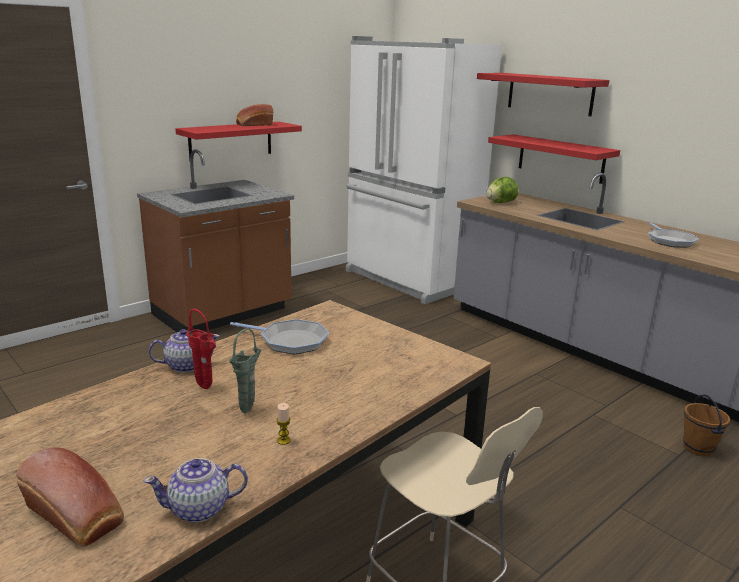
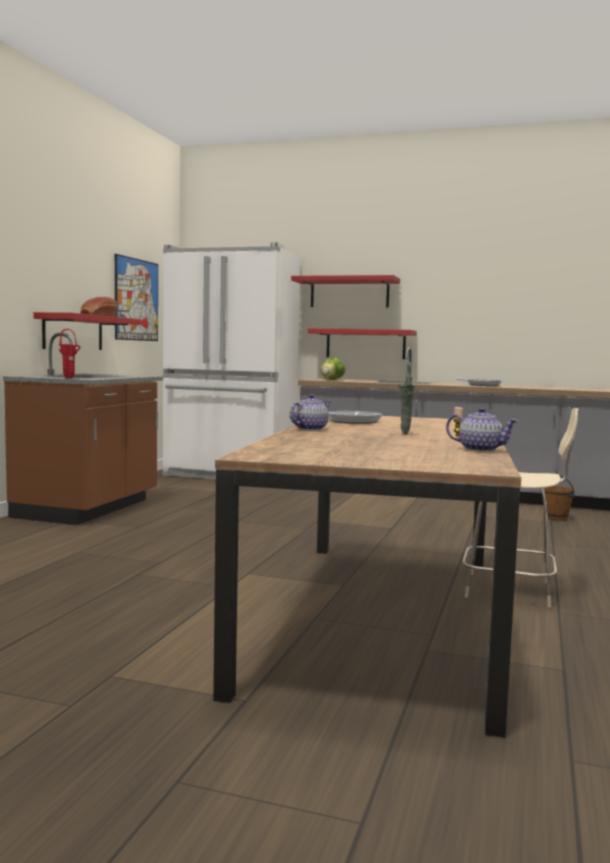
camera: 30 degrees left, 15 degrees down
bread [16,447,124,547] -> none
teapot [144,458,248,522] -> teapot turned 105 degrees counterclockwise [446,408,518,452]
red vase [186,309,216,389] -> red vase moved to [59,329,80,378]
none -> picture [115,254,158,341]

